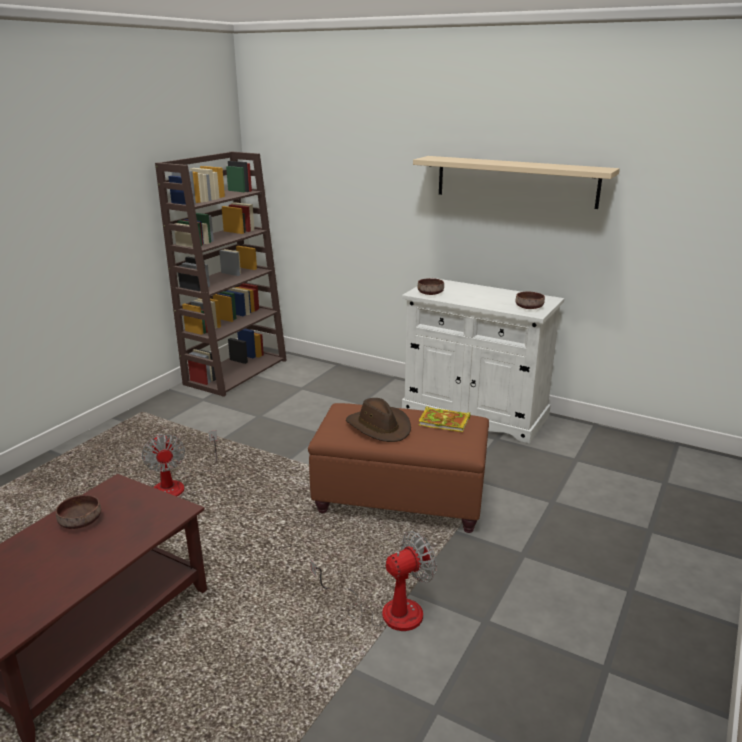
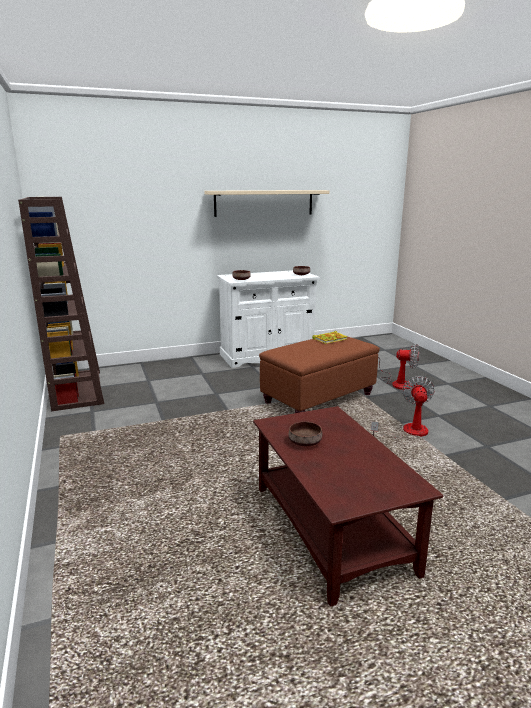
camera: 50 degrees left, 5 degrees down
fan [142,430,218,496] -> fan moved to [379,345,419,390]
brown hat [346,398,411,442] -> none

